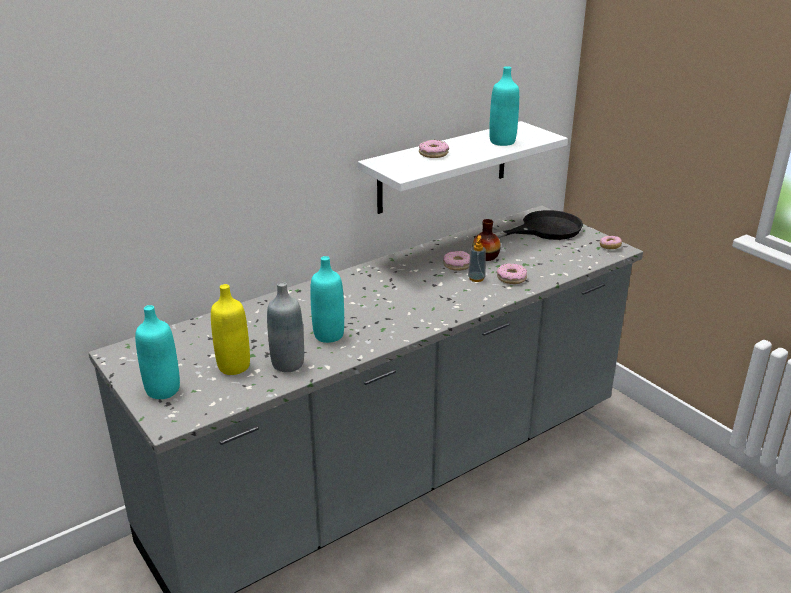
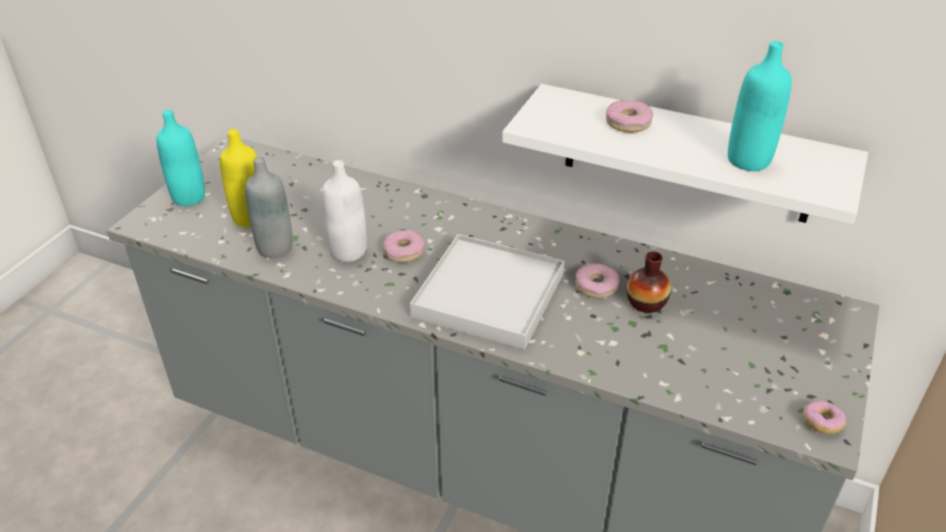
camera: 60 degrees right, 10 degrees up
turquoise bottle [310,256,344,343] -> white bottle [322,160,367,262]
soap dispenser [468,235,486,282] -> none
black frying pan [474,210,583,240] -> none
donut [497,263,527,284] -> donut moved to [383,230,425,263]
none -> white tray [410,234,564,350]

